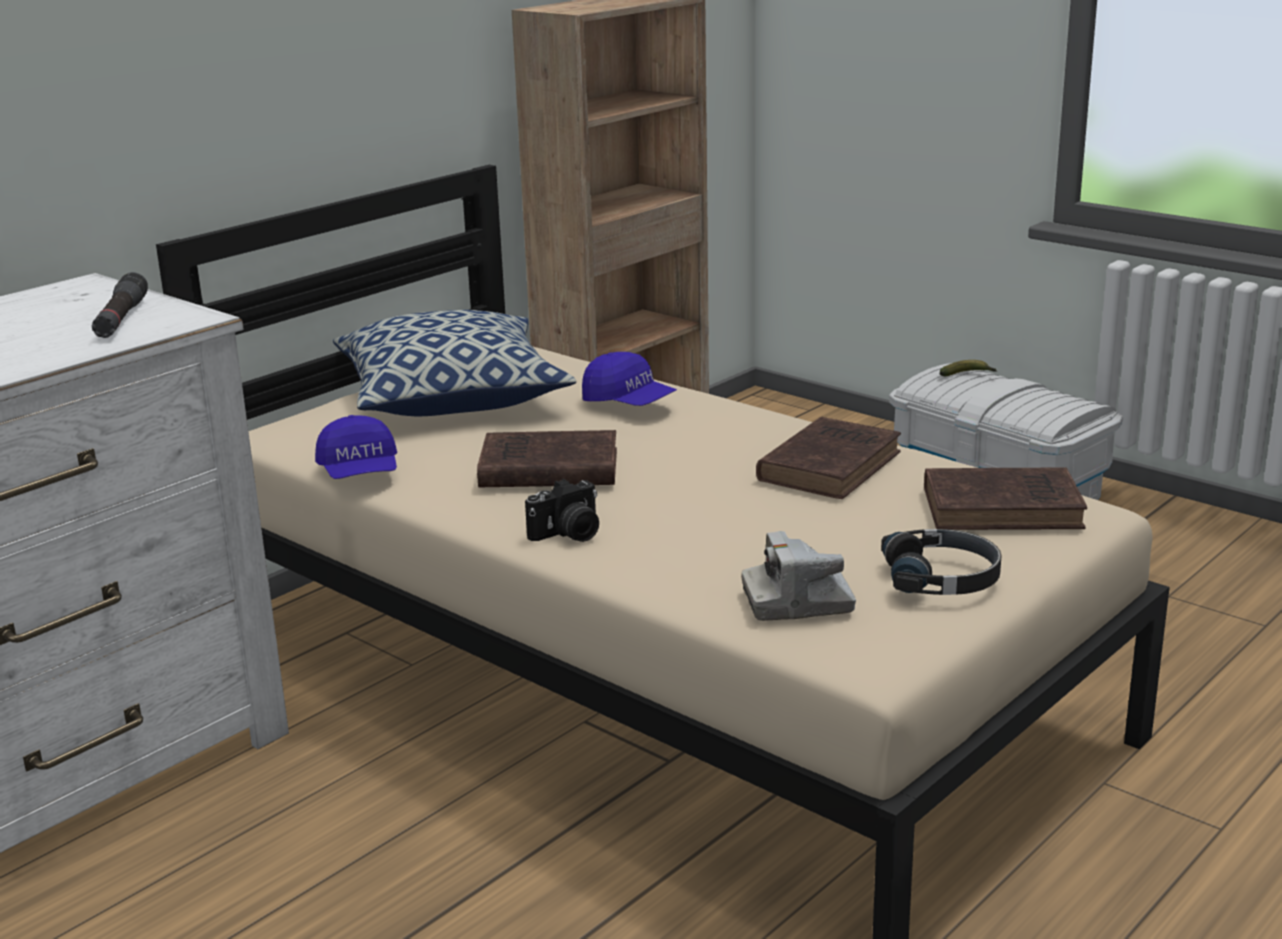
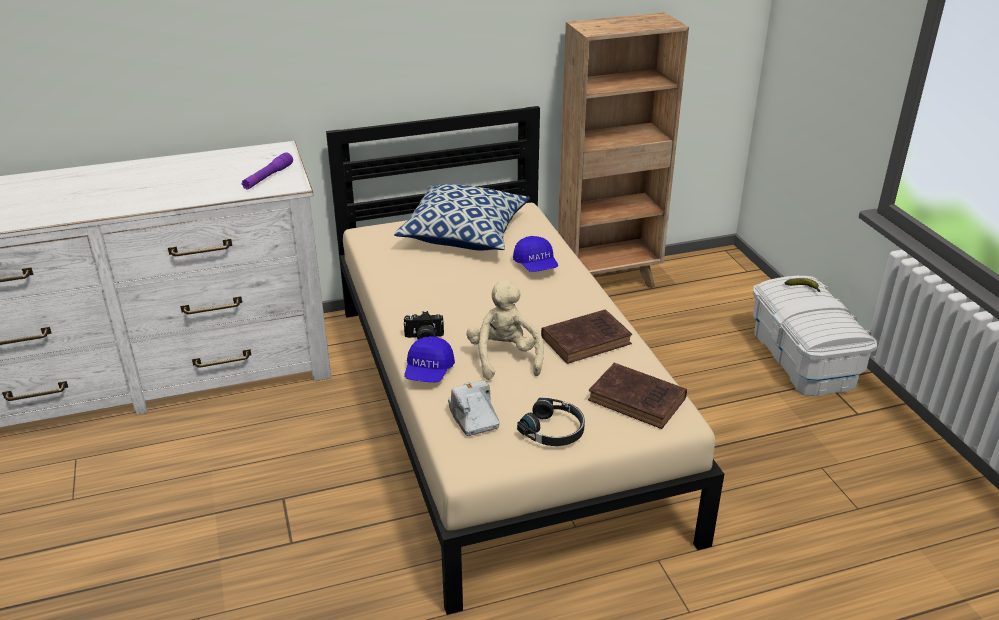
camera: 30 degrees right, 10 degrees up
black flashlight [92,272,148,338] -> purple flashlight [242,152,293,190]
blue cap [315,415,397,479] -> blue cap moved to [405,336,455,382]
brown book [477,430,617,487] -> none
camera [741,531,856,621] -> camera turned 45 degrees clockwise [448,380,499,436]
none -> beige plush toy [466,280,544,380]

